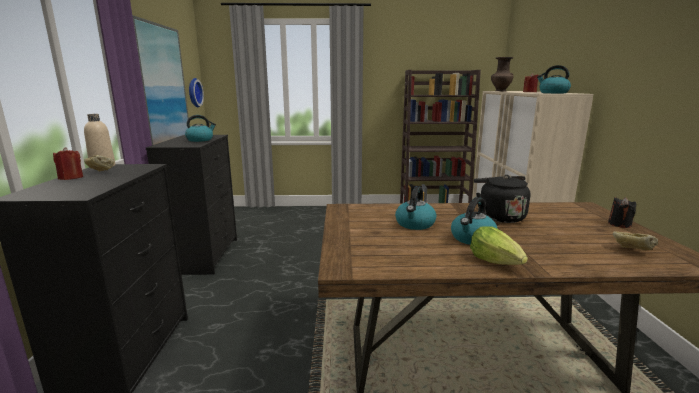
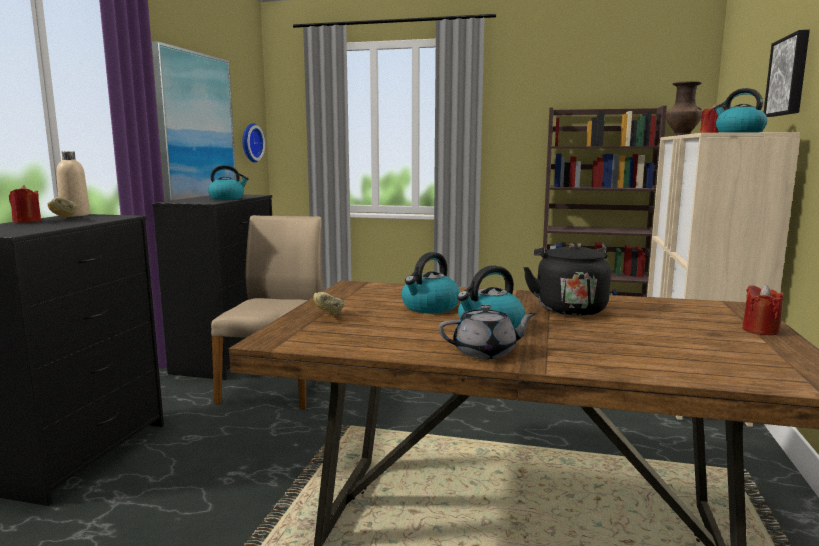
camera: 15 degrees right, 5 degrees down
lettuce [470,226,528,265] -> grey teapot [439,304,537,359]
black candle [608,197,636,228] -> red candle [742,284,784,335]
bread [613,231,658,250] -> bread moved to [313,292,344,315]
none -> beige chair [211,215,323,409]
none -> picture [764,30,810,117]

